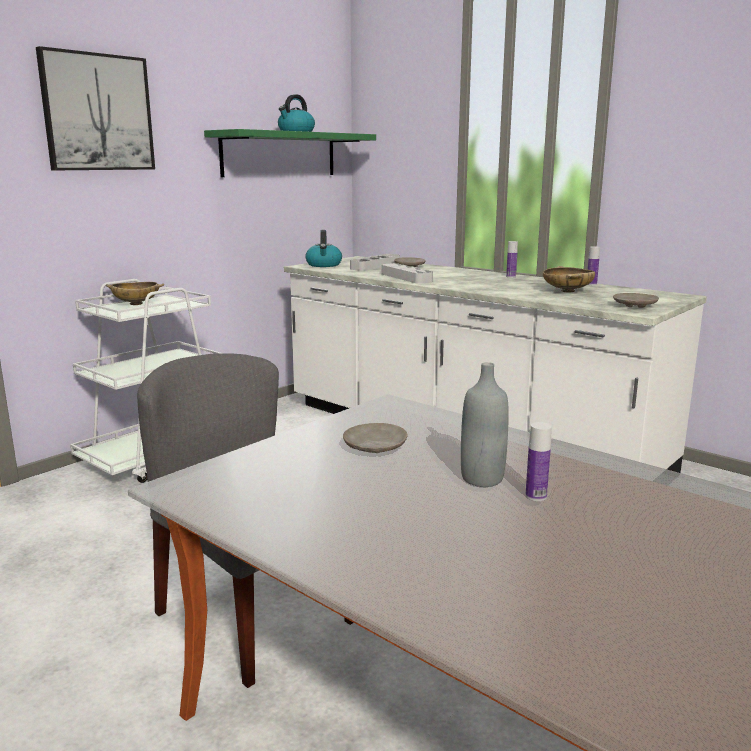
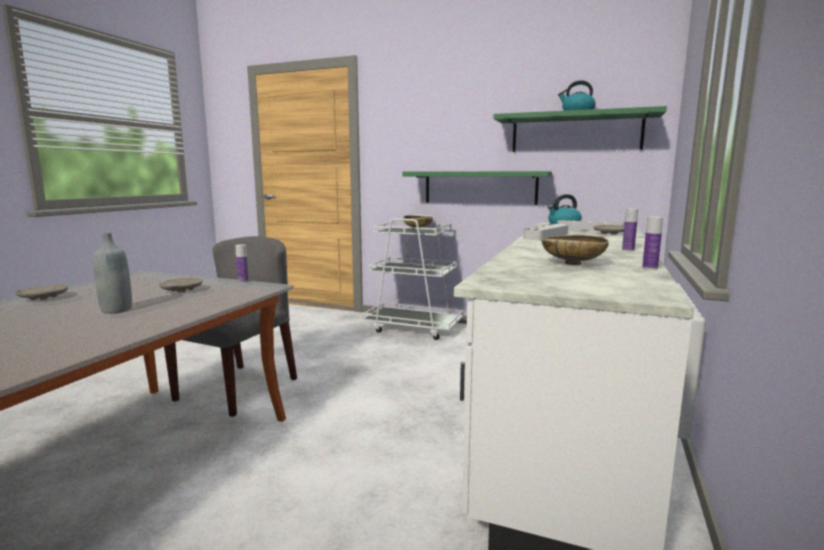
camera: 70 degrees right, 5 degrees down
picture [36,46,155,170] -> none
bottle [525,422,552,501] -> bottle moved to [235,244,249,283]
beige plate [613,293,659,308] -> beige plate moved to [15,284,68,300]
none -> green shelf [402,171,552,205]

